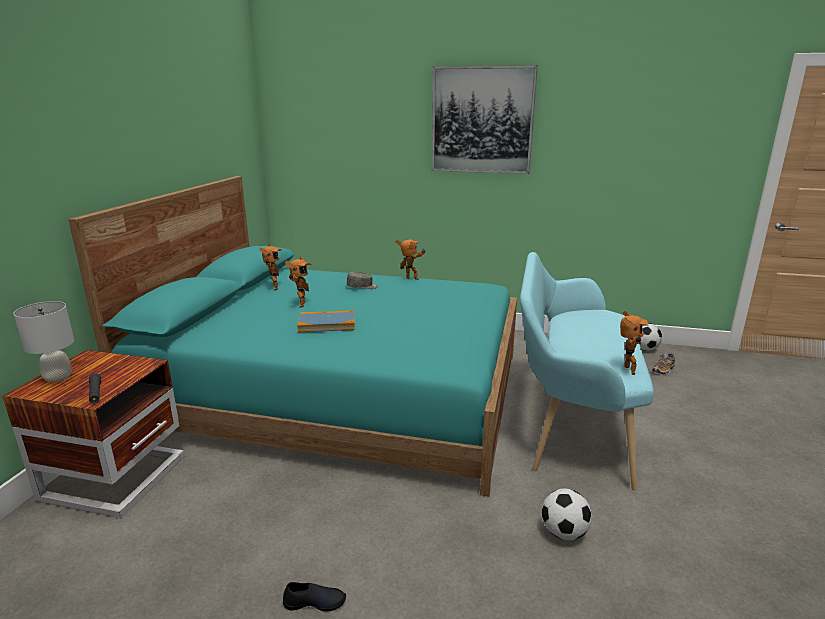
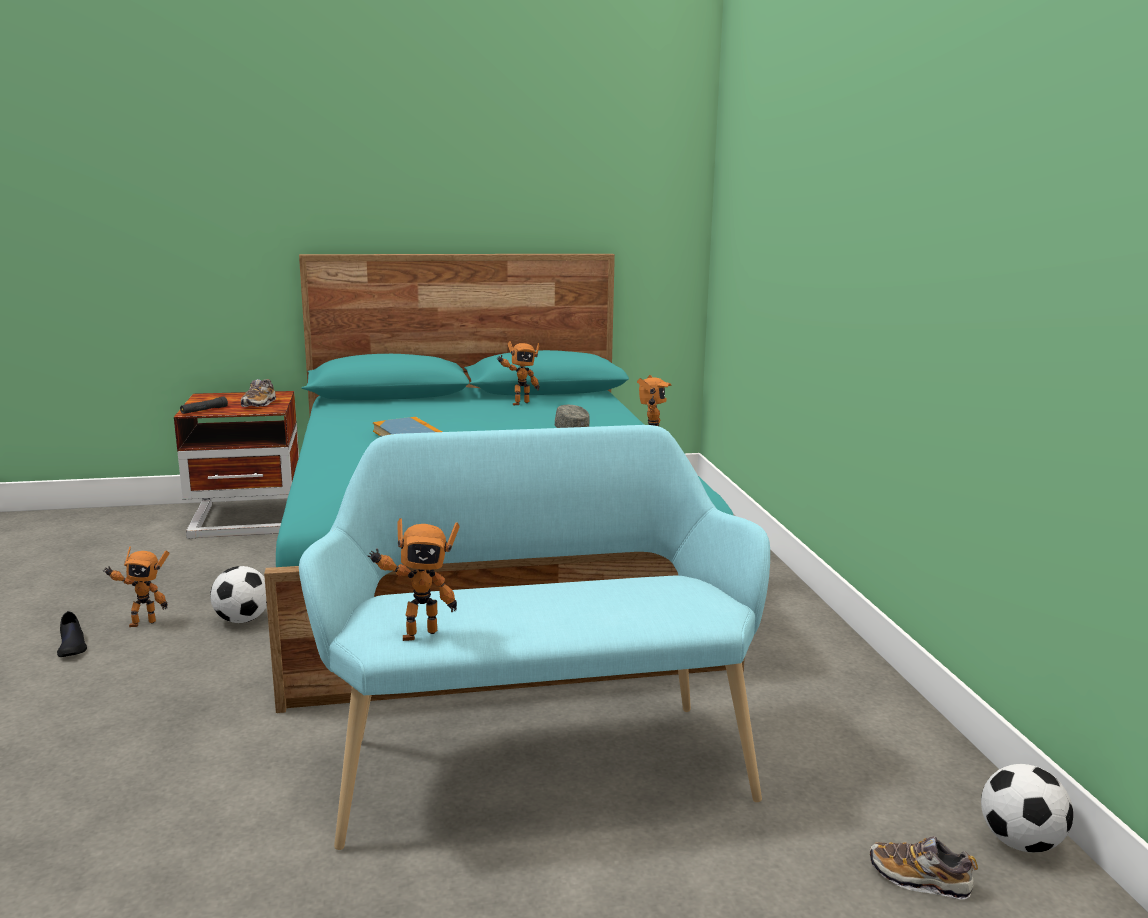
camera: 65 degrees right, 5 degrees down
grey table lamp [13,301,74,383] -> none
toy robot [285,257,312,308] -> toy robot moved to [103,546,169,627]
picture [432,65,538,174] -> none
football [542,489,592,540] -> football moved to [210,566,267,623]
none -> shoe [241,379,276,407]

